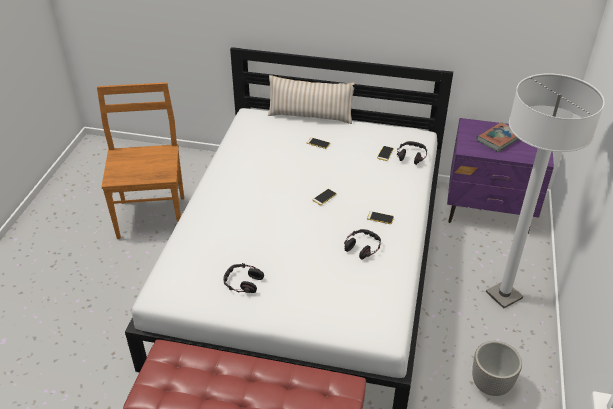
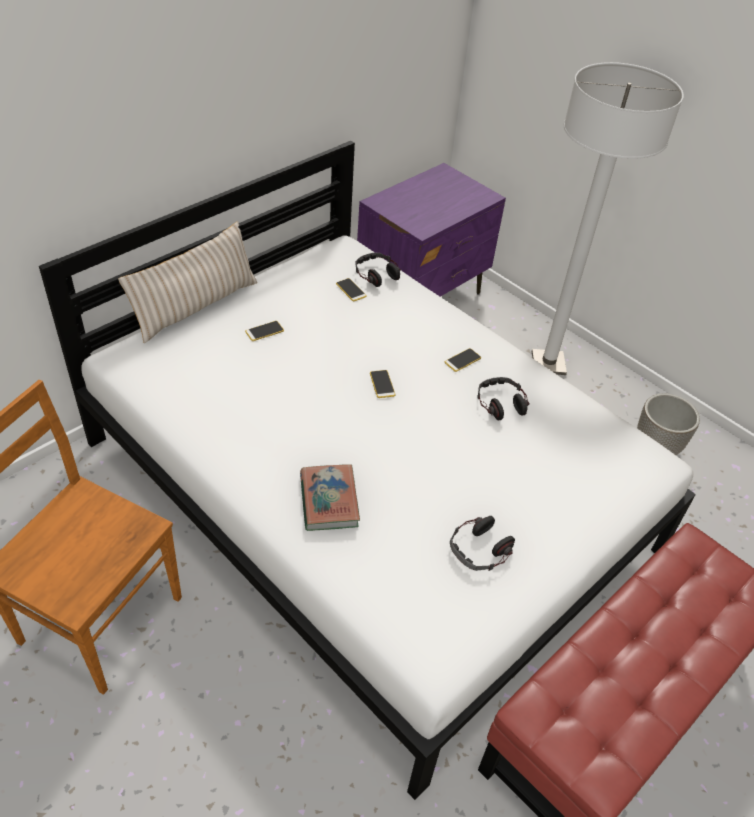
camera: 60 degrees left, 5 degrees up
book [476,122,519,152] -> book moved to [300,464,360,531]

